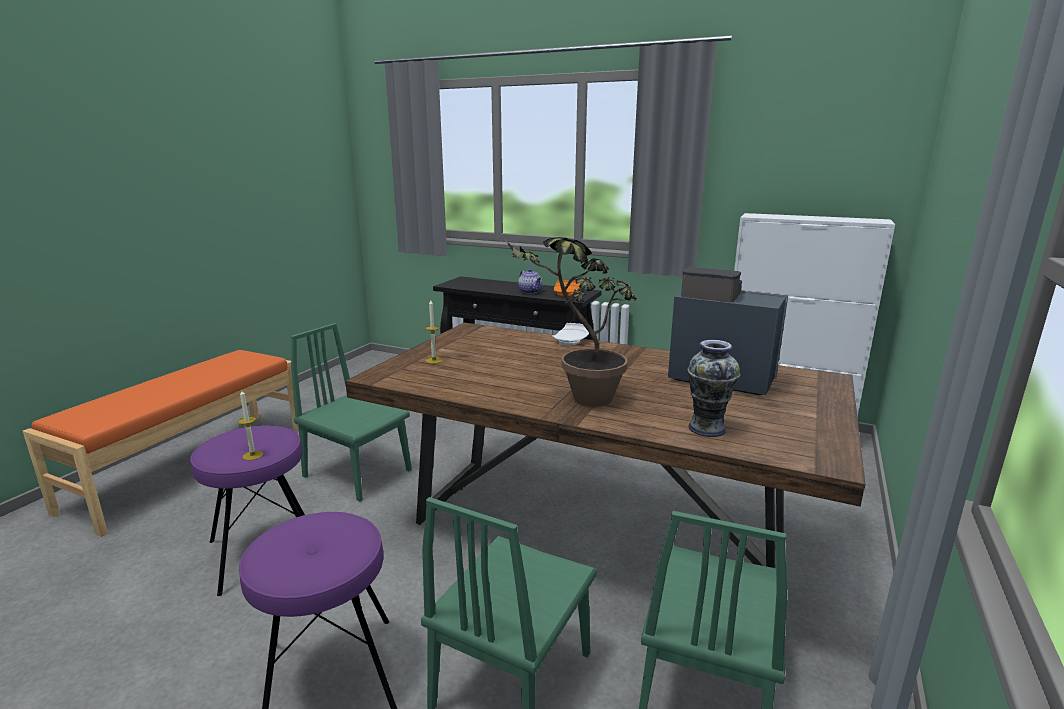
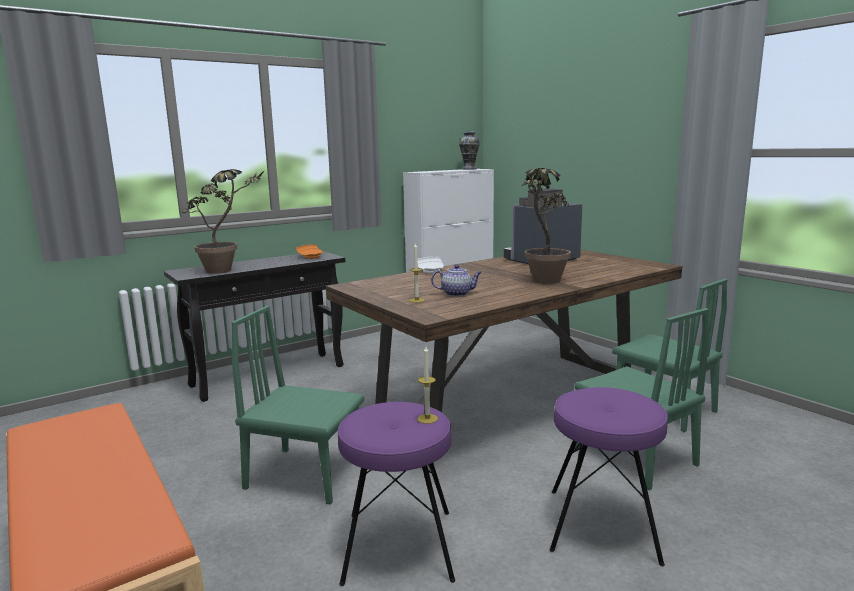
camera: 60 degrees left, 5 degrees down
green chair [291,323,412,502] -> green chair turned 45 degrees clockwise [231,306,364,505]
teapot [518,269,542,294] -> teapot moved to [431,265,482,296]
vase [687,340,740,437] -> vase moved to [459,132,480,170]
none -> potted plant [182,169,265,274]

